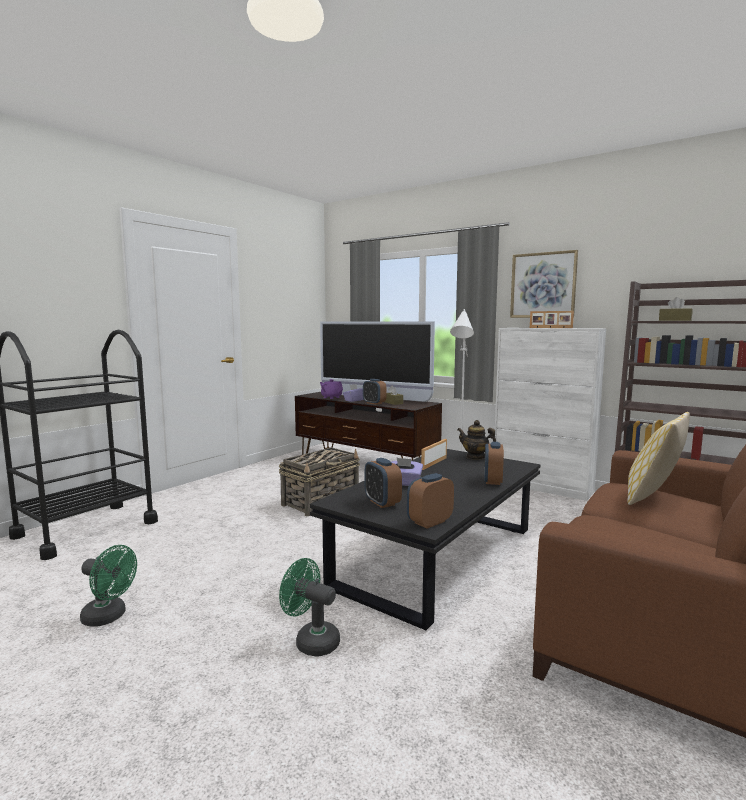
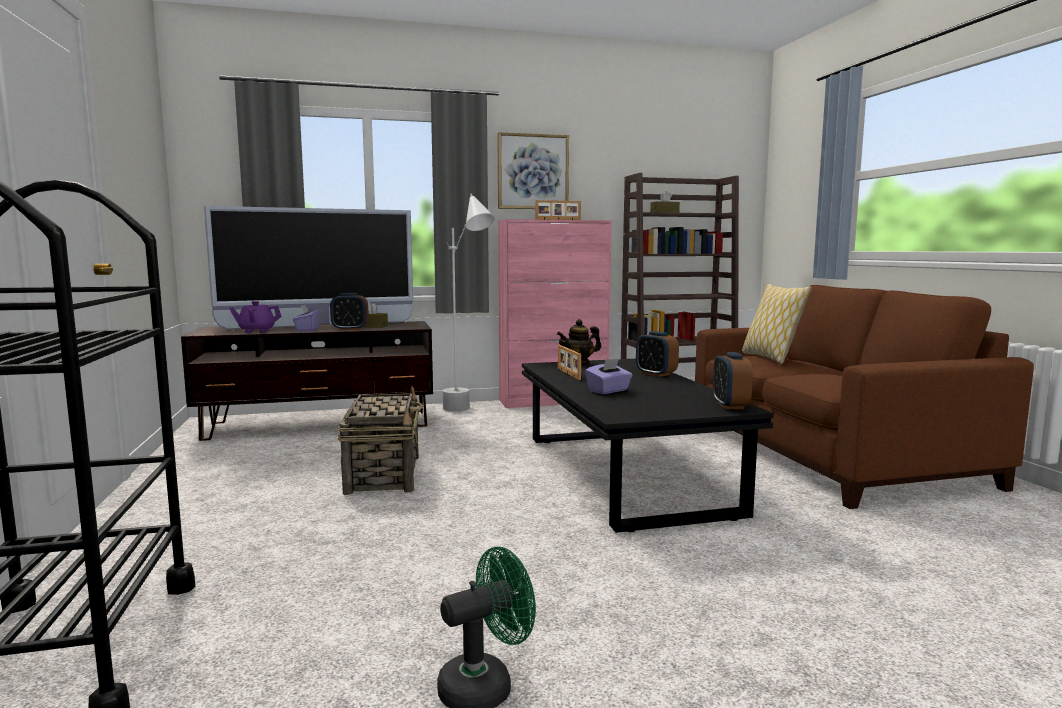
camera: 50 degrees left, 0 degrees up
green fan [279,558,340,657] -> none
alarm clock [365,458,402,508] -> none
white cabinet [495,328,606,501] -> pink cabinet [498,219,612,408]

